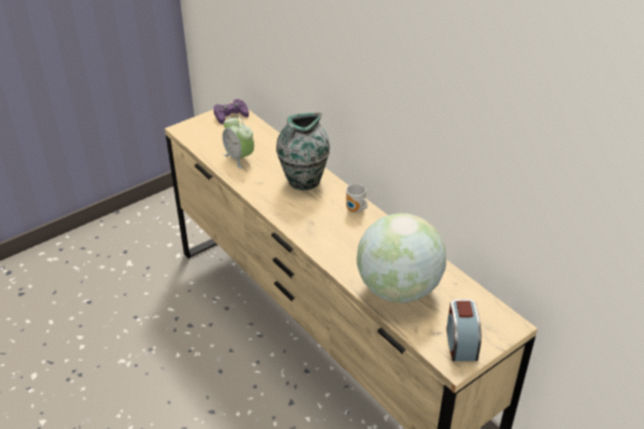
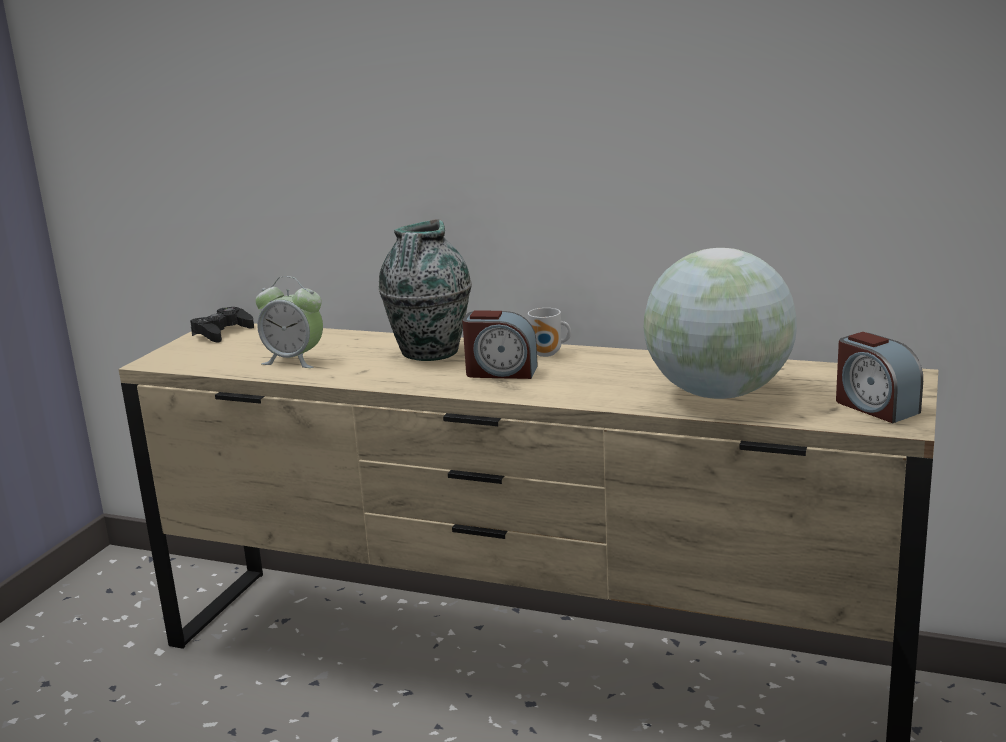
camera: 30 degrees left, 20 degrees down
purple game controller [214,99,249,124] -> black game controller [190,307,254,343]
none -> alarm clock [462,311,538,379]

